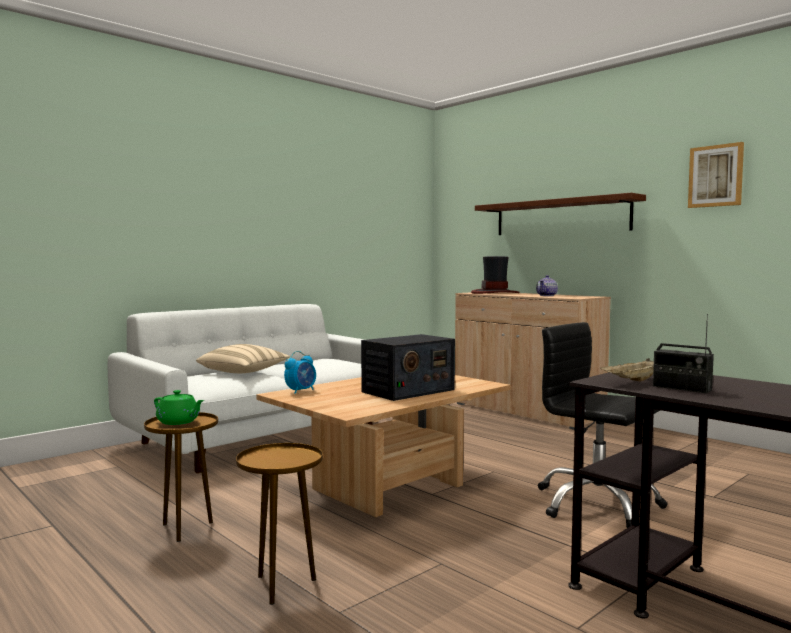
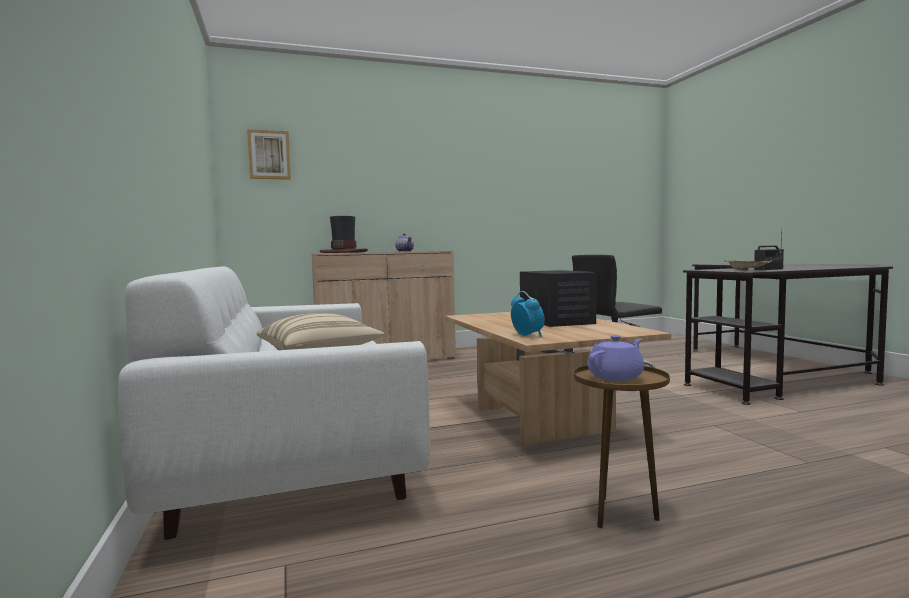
camera: 65 degrees left, 0 degrees up
green teapot [154,390,204,425] -> purple teapot [587,335,644,381]
brown side table [236,443,323,605] -> none
brown shelf [475,193,646,235] -> none
picture [688,142,744,208] -> picture moved to [247,129,291,180]

